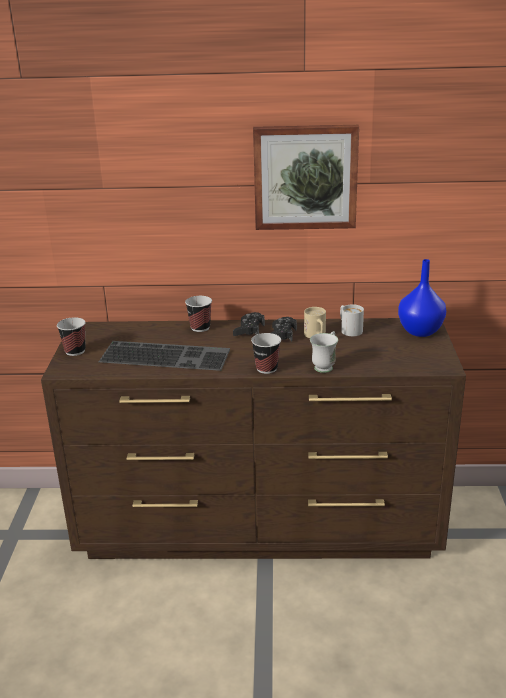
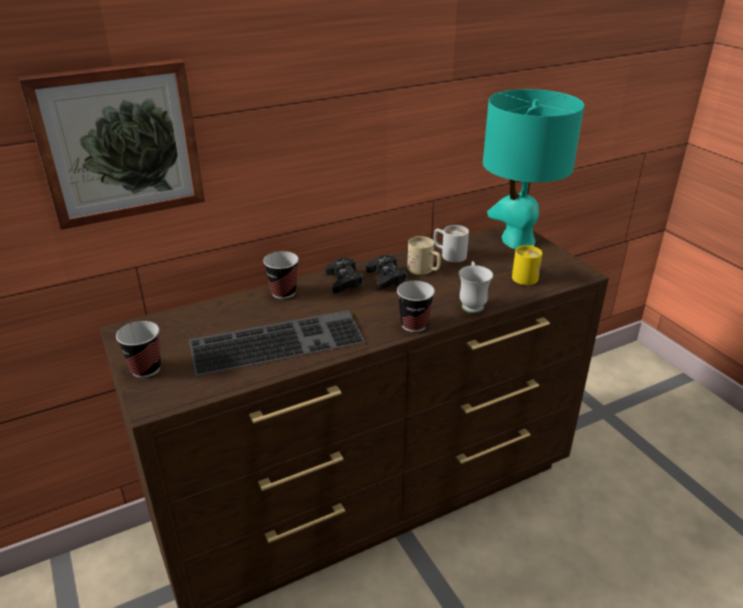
camera: 30 degrees left, 5 degrees up
picture [253,125,359,230] -> picture moved to [18,59,205,230]
blue vase [398,259,446,337] -> turquoise table lamp [483,89,584,249]
none -> yellow mug [512,245,542,285]

